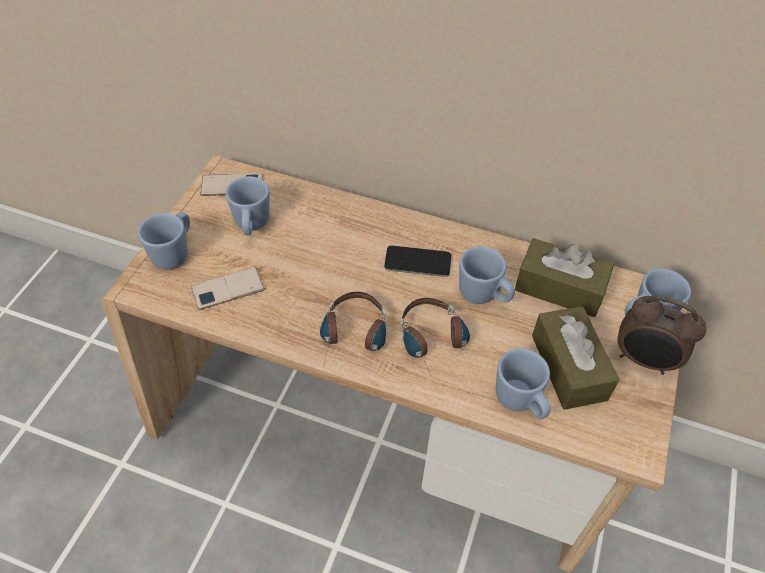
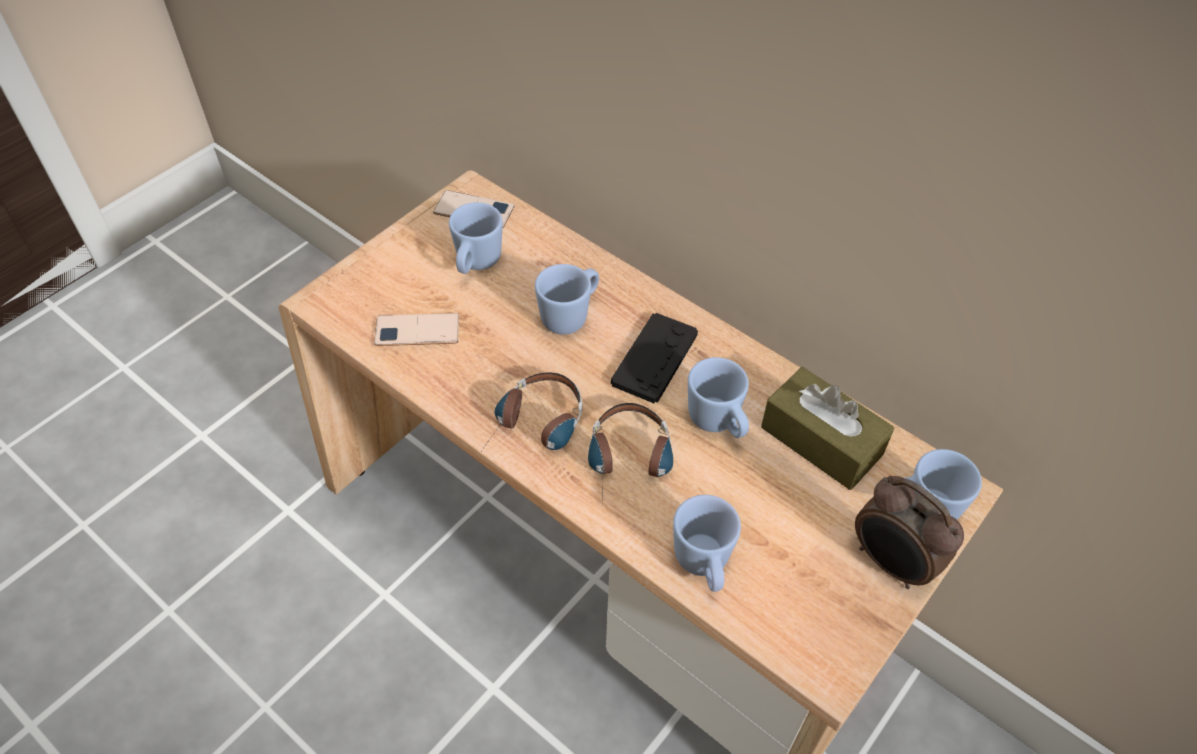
camera: 20 degrees right, 0 degrees up
blue mug [138,212,190,270] -> blue mug moved to [535,264,599,335]
phone [384,245,452,277] -> black game controller [611,313,698,403]
brown tissue box [532,306,619,410] -> none

